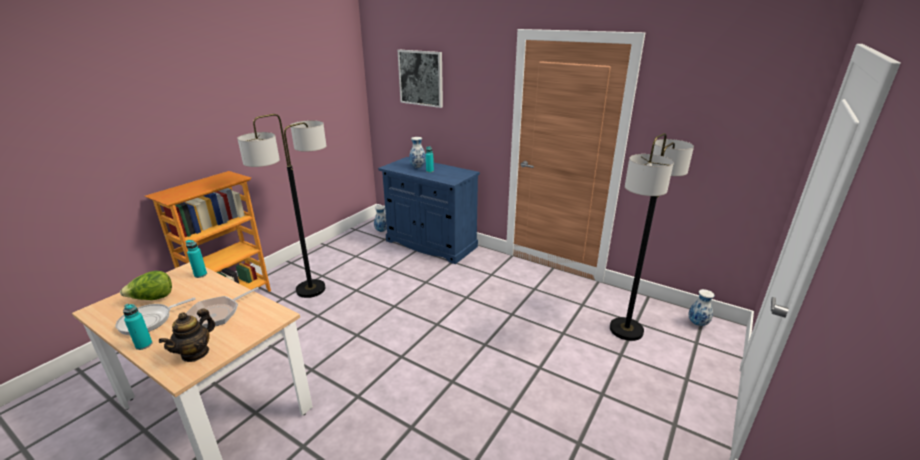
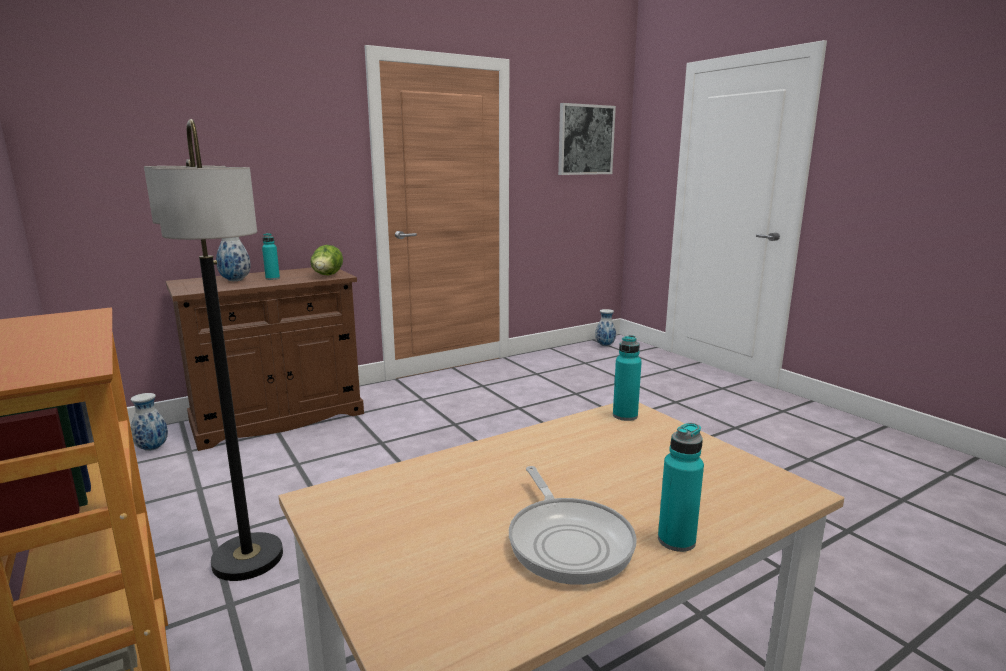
camera: 65 degrees left, 10 degrees down
lettuce [120,271,172,300] -> lettuce moved to [310,245,343,275]
teapot [159,308,215,362] -> none
turquoise bottle [186,240,207,278] -> turquoise bottle moved to [613,335,642,421]
frying pan [186,287,259,329] -> none
blue cabinet [378,157,480,264] -> brown cabinet [166,268,364,451]
picture [397,50,443,108] -> picture moved to [558,103,616,175]
floor lamp [610,133,694,341] -> none

